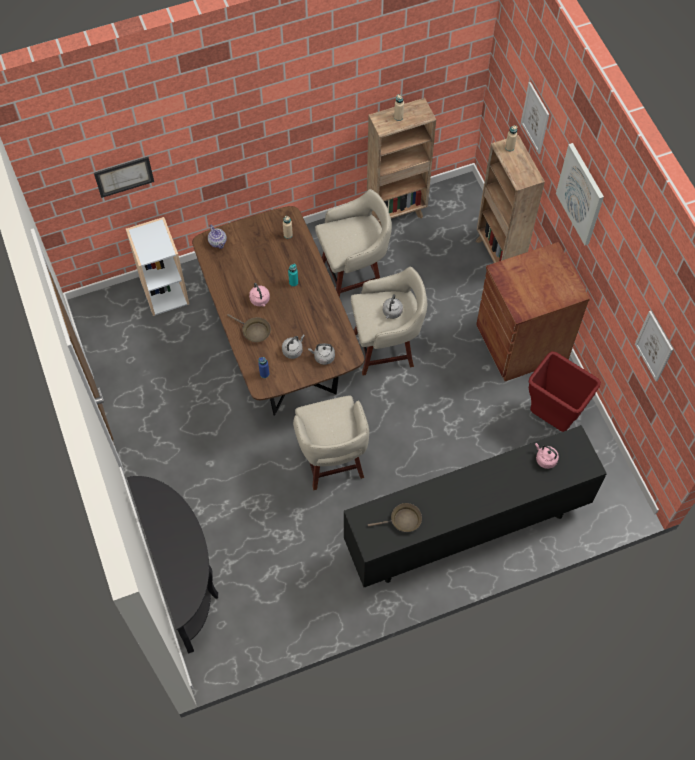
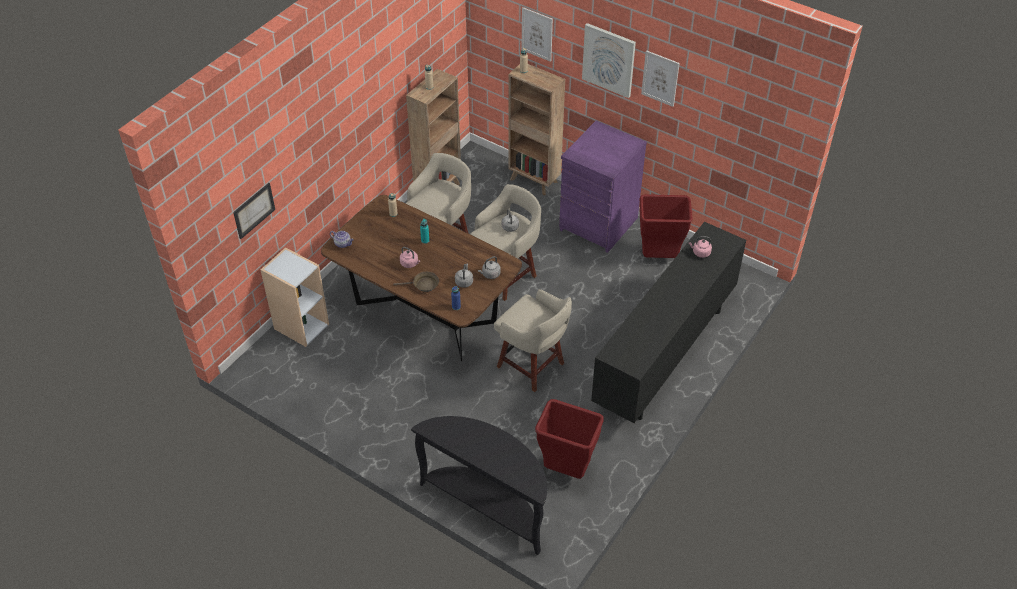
camera: 35 degrees left, 15 degrees down
brown frying pan [368,503,422,532] -> none
brown dresser [476,242,590,381] -> purple dresser [559,121,647,253]
picture [635,311,673,382] -> picture moved to [641,50,680,107]
none -> red trash can [535,399,604,479]

